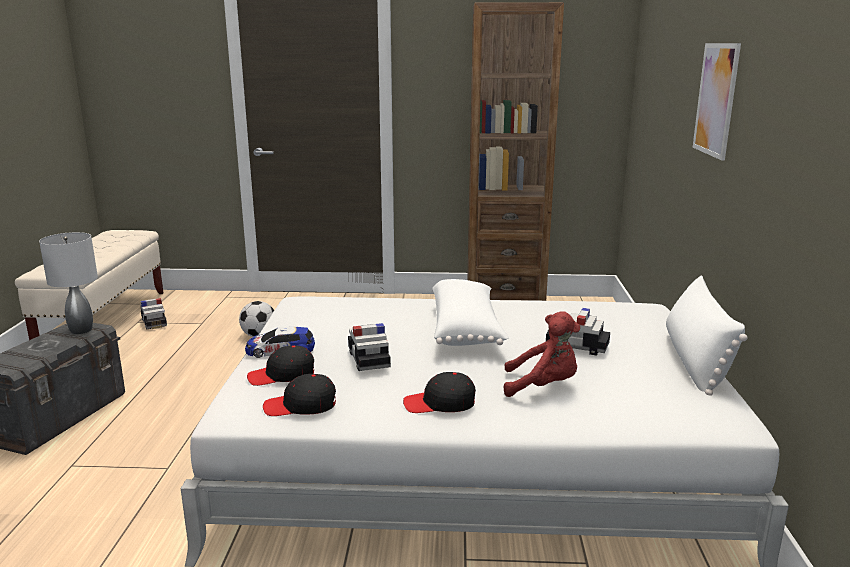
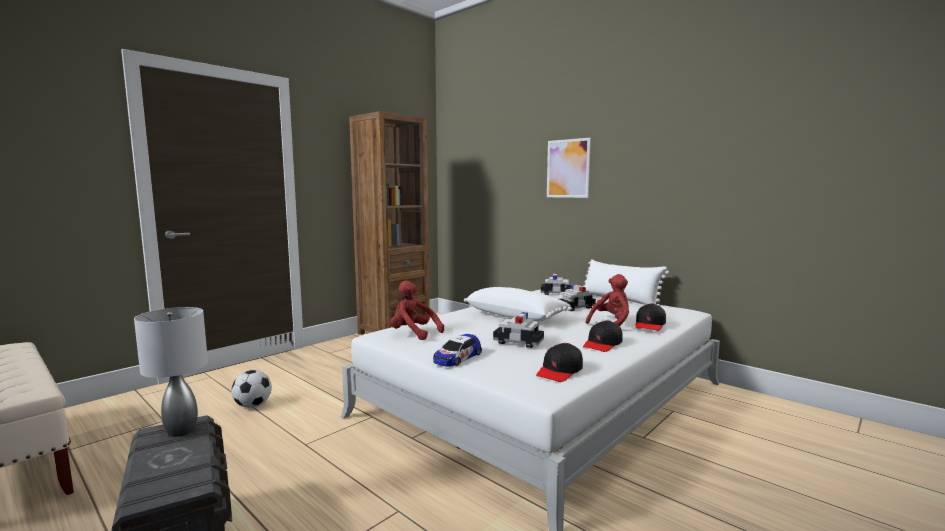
camera: 50 degrees left, 10 degrees down
toy car [140,298,167,330] -> toy car moved to [541,273,571,295]
black cap [247,345,314,386] -> black cap moved to [635,303,666,331]
none -> red plush toy [391,280,444,340]

